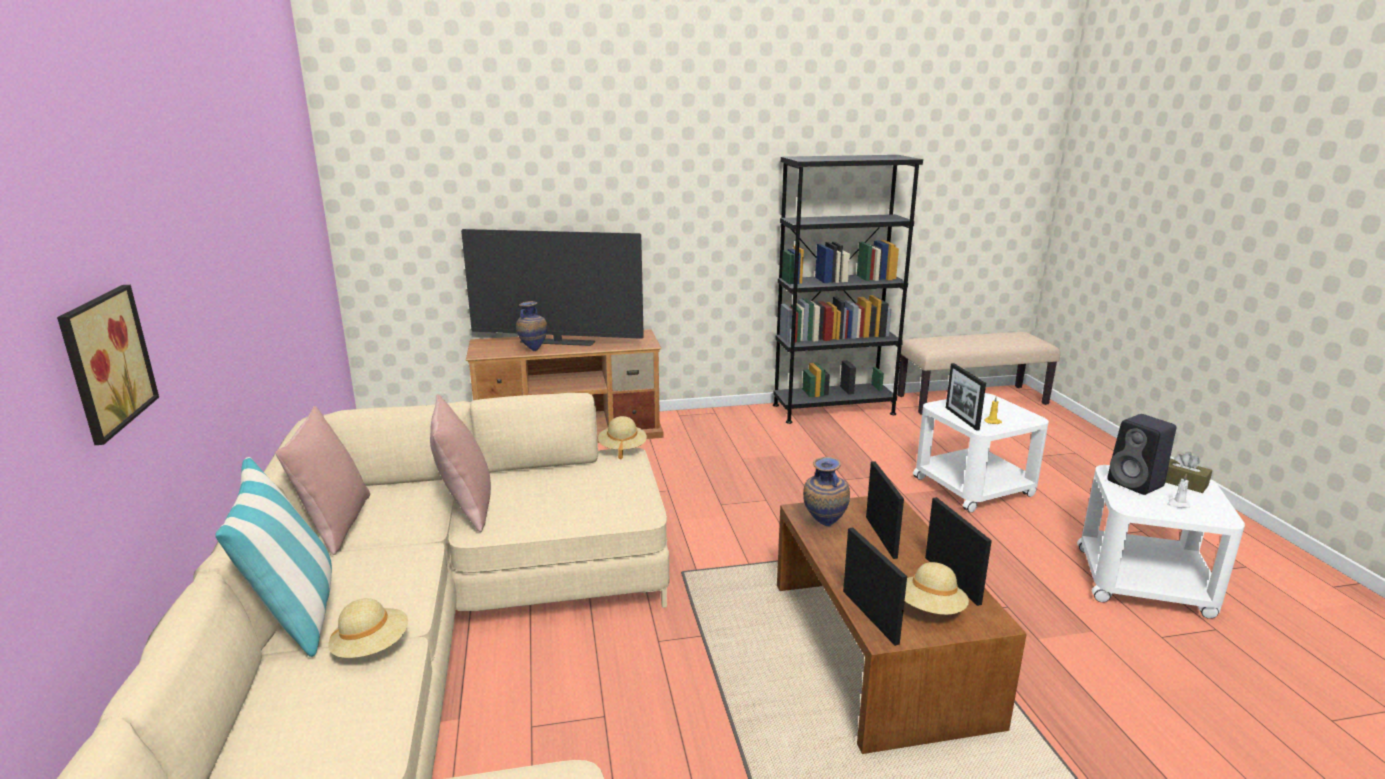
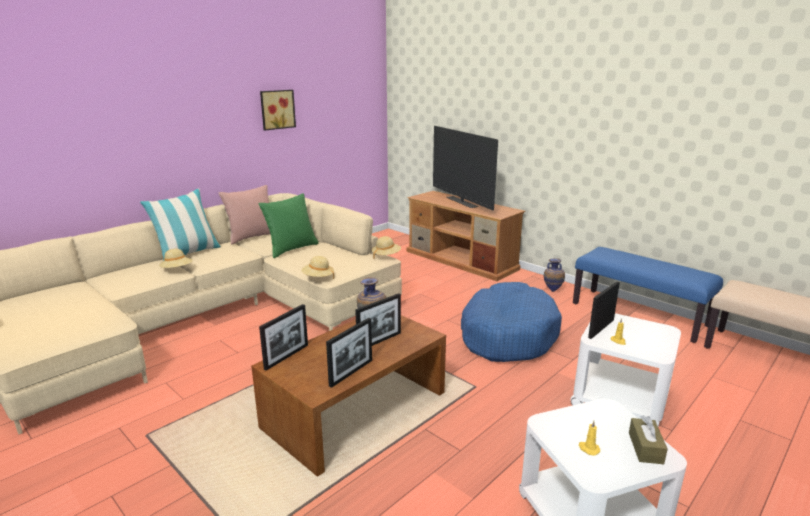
camera: 55 degrees right, 0 degrees up
picture [57,285,159,445] -> picture moved to [260,90,296,131]
pink pillow [430,394,491,532] -> green pillow [259,193,319,258]
vase [516,301,547,351] -> vase moved to [544,258,565,292]
black bookcase [773,155,923,424] -> blue bench [573,247,723,343]
beige hat [905,562,969,615] -> beige hat moved to [301,256,334,279]
black speaker [1107,414,1176,495] -> none
white candle [1167,473,1190,508] -> yellow candle [579,421,600,456]
none -> blue dog bed [461,282,562,362]

